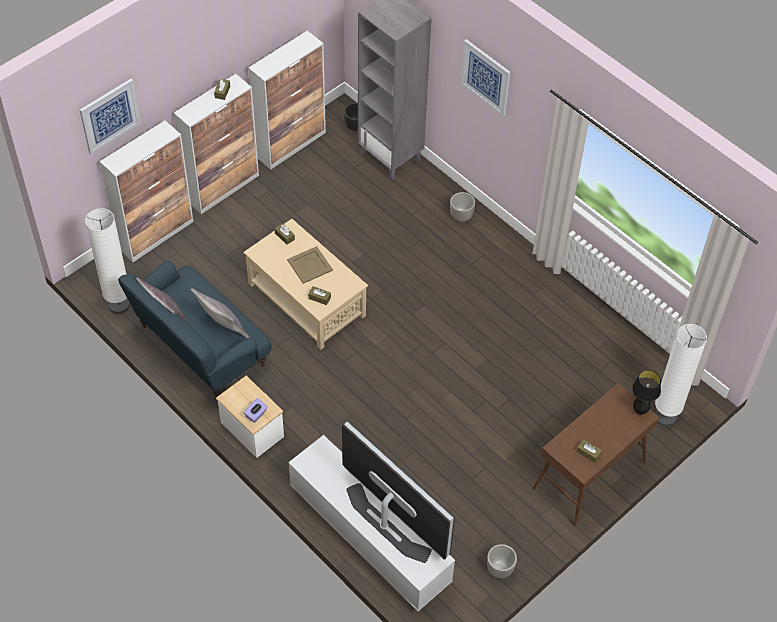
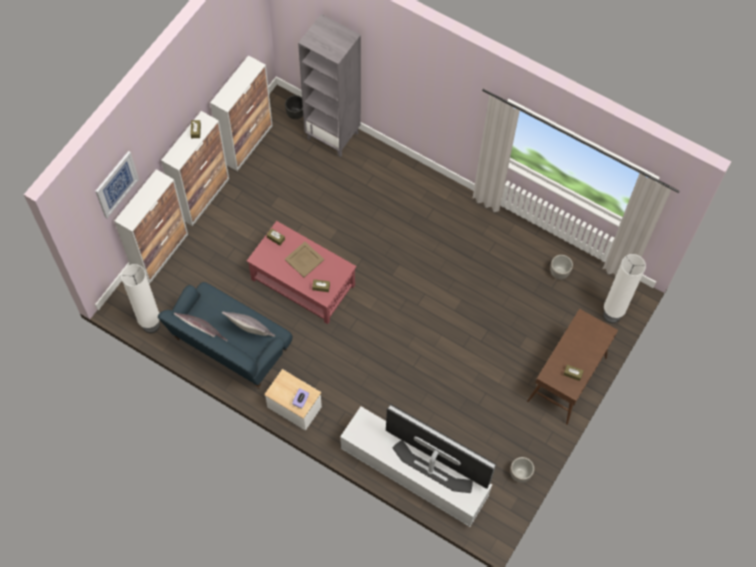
camera: 15 degrees left, 10 degrees up
beige coffee table [244,219,368,350] -> red coffee table [247,221,357,324]
planter [450,192,475,222] -> planter moved to [550,255,573,280]
picture [460,39,510,116] -> none
black table lamp [632,370,661,415] -> none

